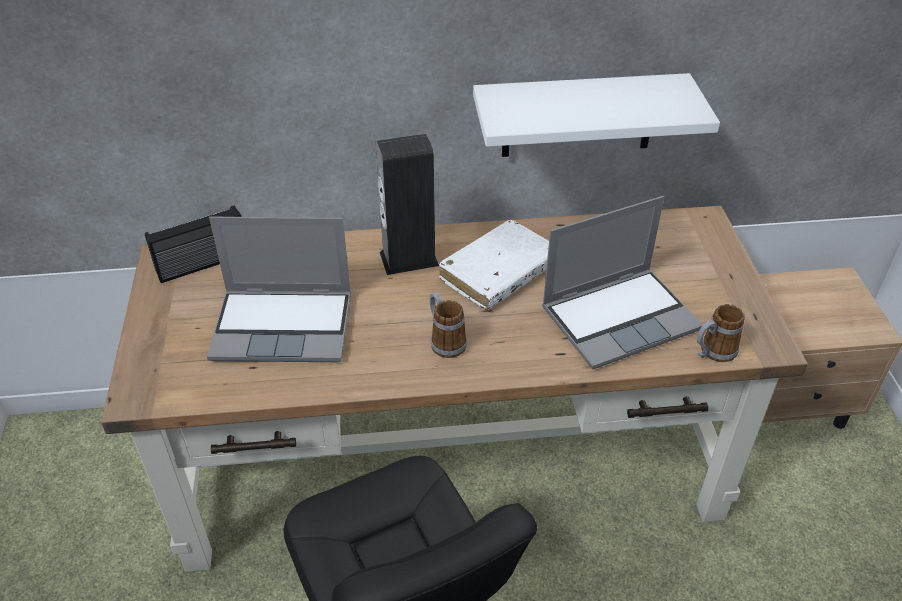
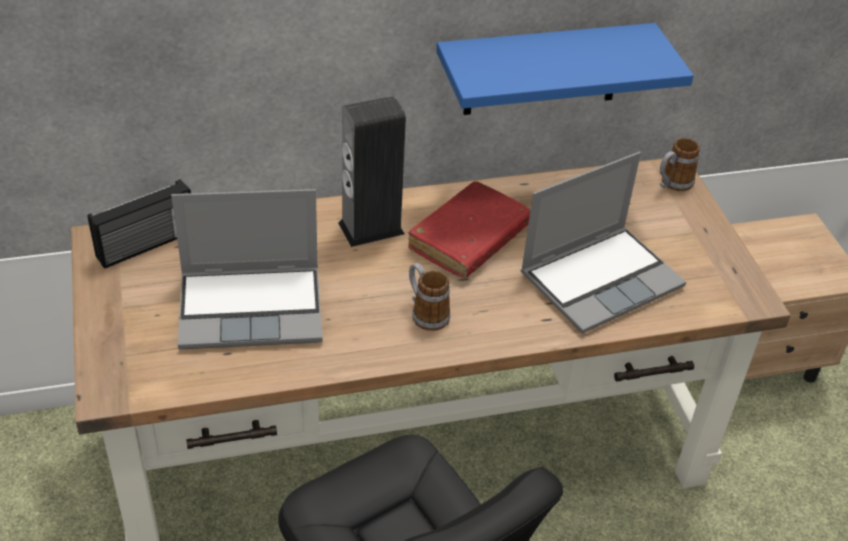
camera: 10 degrees left, 0 degrees up
white book [438,220,549,310] -> red book [408,181,530,278]
white shelf [473,73,720,157] -> blue shelf [436,23,694,115]
mug [697,304,745,362] -> mug moved to [660,138,700,191]

